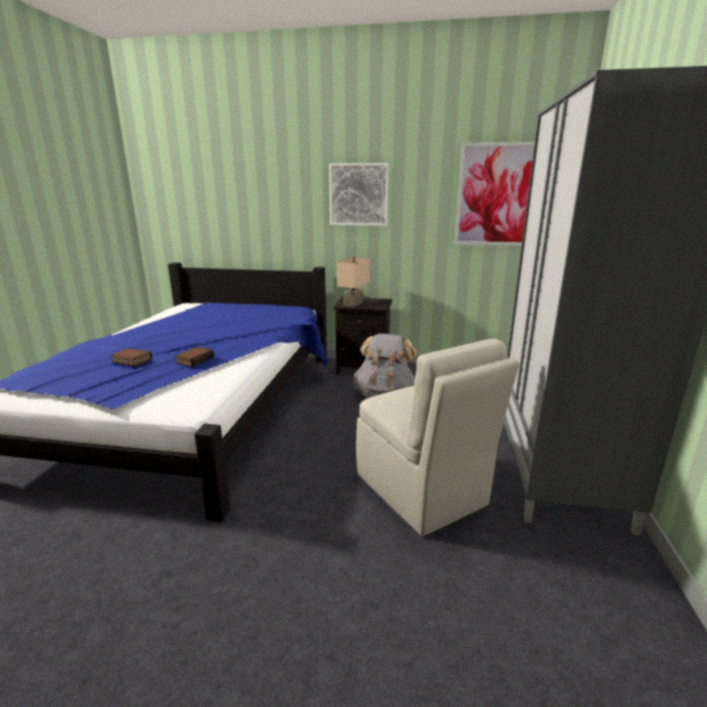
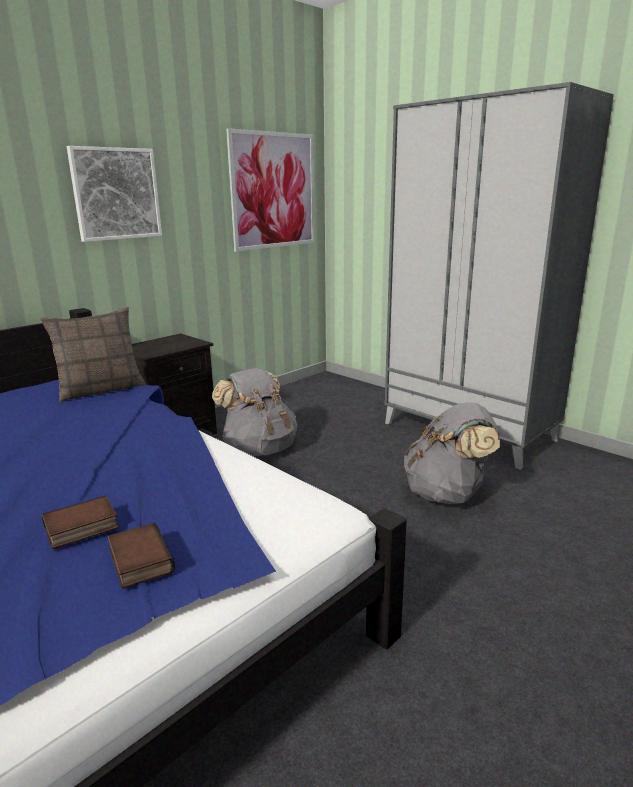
camera: 55 degrees left, 0 degrees up
book [174,347,214,367] -> book moved to [107,523,175,589]
beige table lamp [337,257,370,307] -> none
beige chair [356,339,519,536] -> grey backpack [404,402,500,504]
none -> pillow [40,307,146,402]

